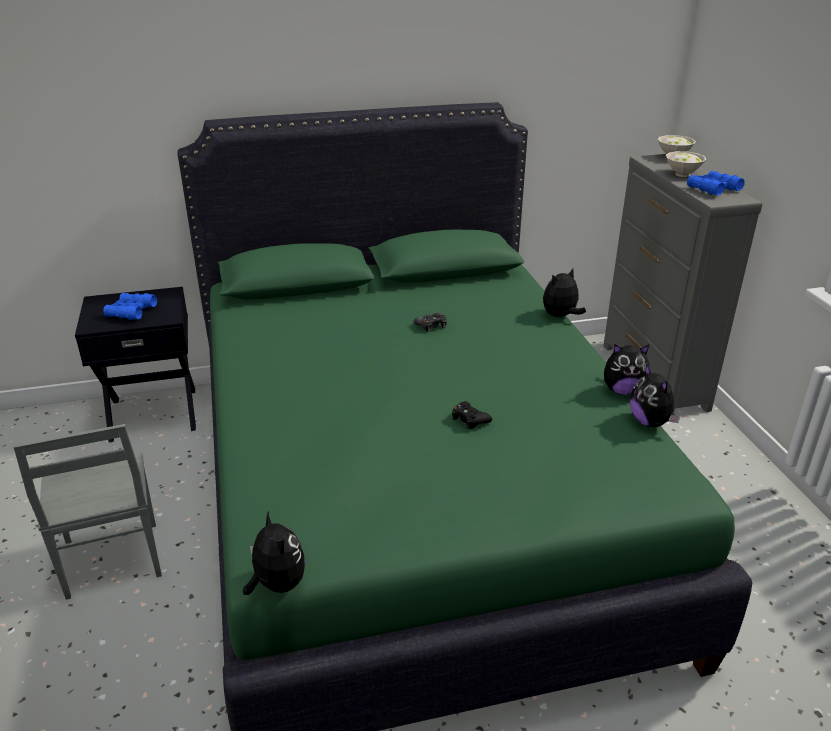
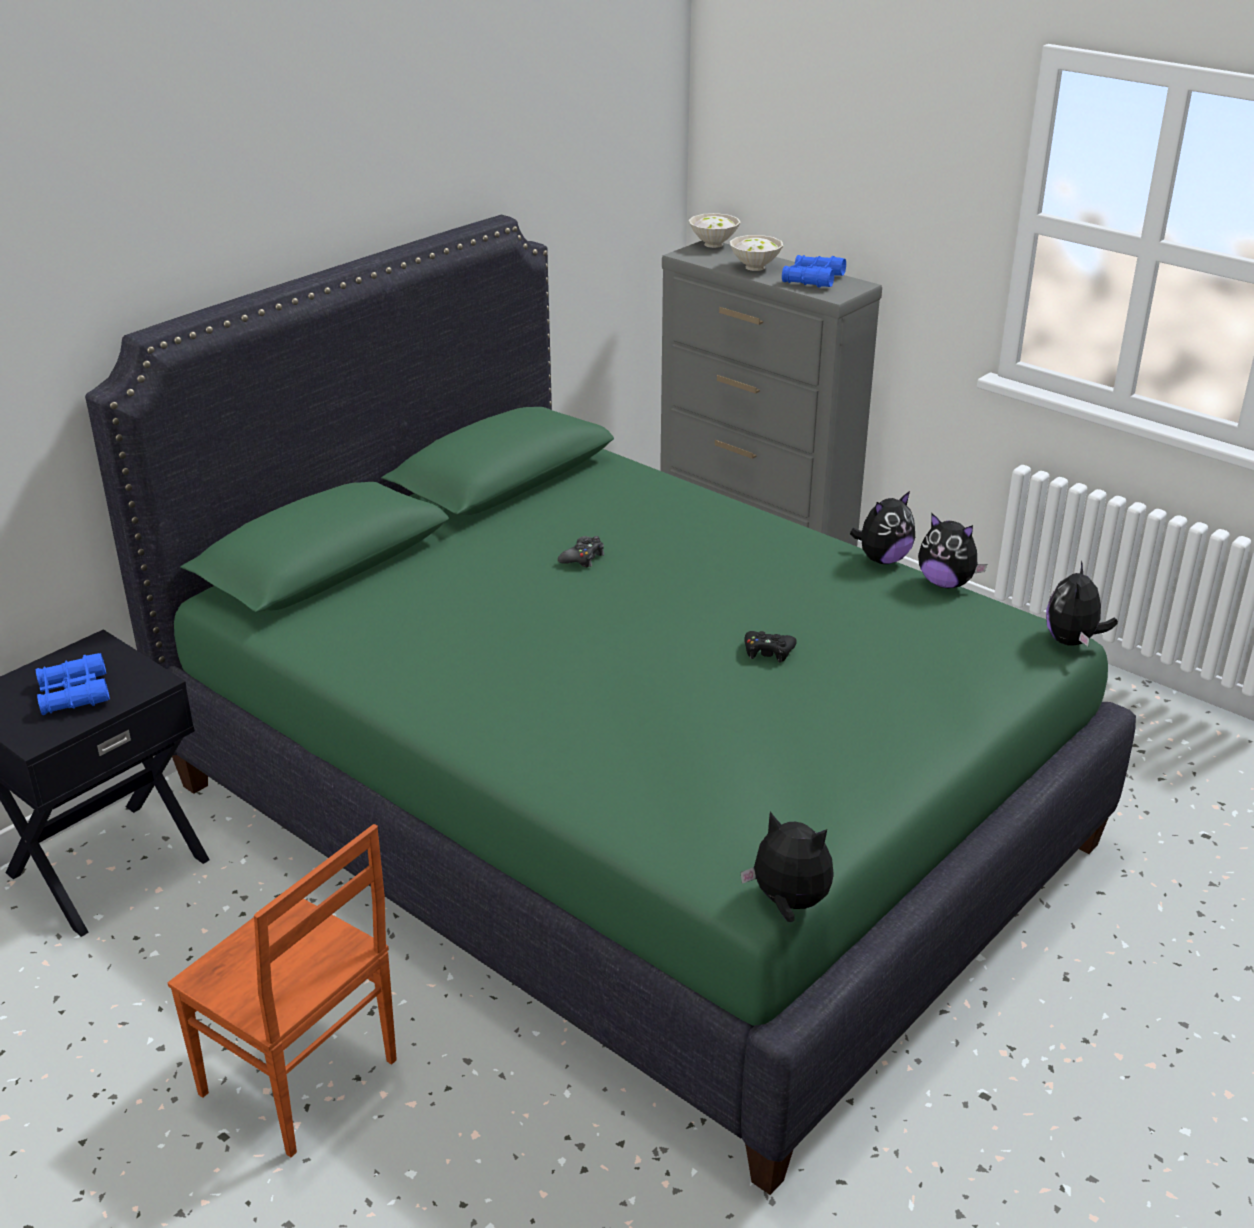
camera: 35 degrees left, 0 degrees up
grey chair [13,424,162,600] -> brown chair [168,824,397,1157]
plush toy [543,268,586,317] -> plush toy moved to [1046,561,1118,646]

